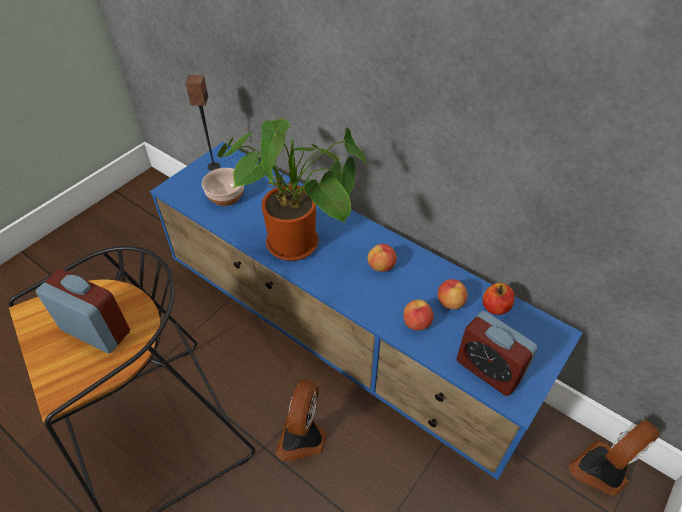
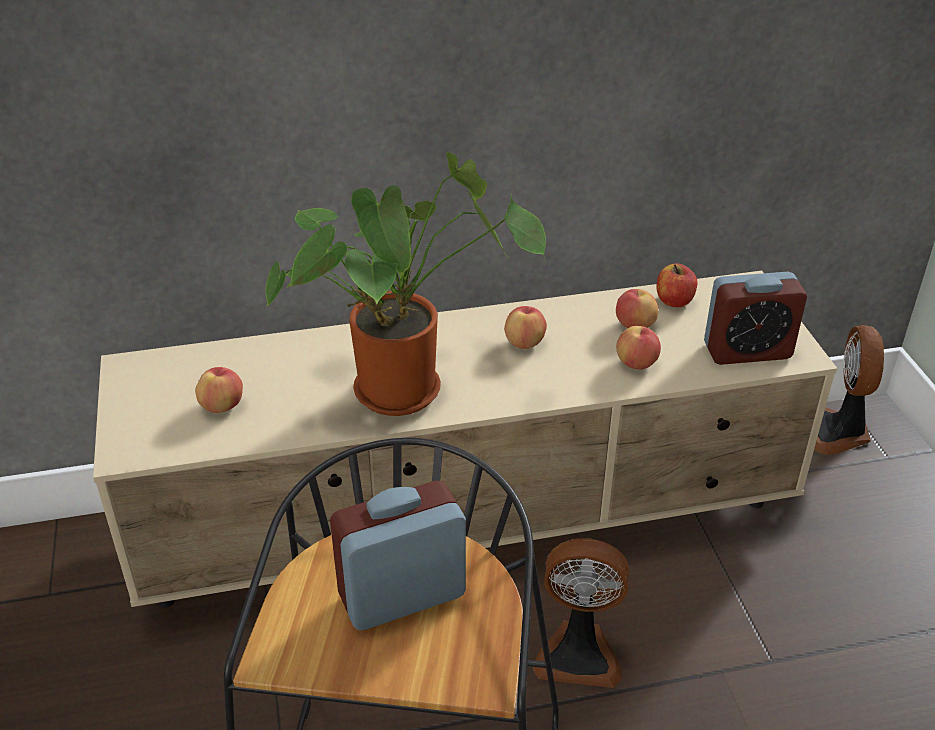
camera: 50 degrees left, 10 degrees down
blue tv stand [150,142,583,480] -> beige tv stand [93,271,837,608]
speaker [185,75,220,171] -> none
bowl [202,168,244,206] -> apple [195,367,243,413]
fan [275,380,327,461] -> fan turned 45 degrees counterclockwise [533,539,630,688]

